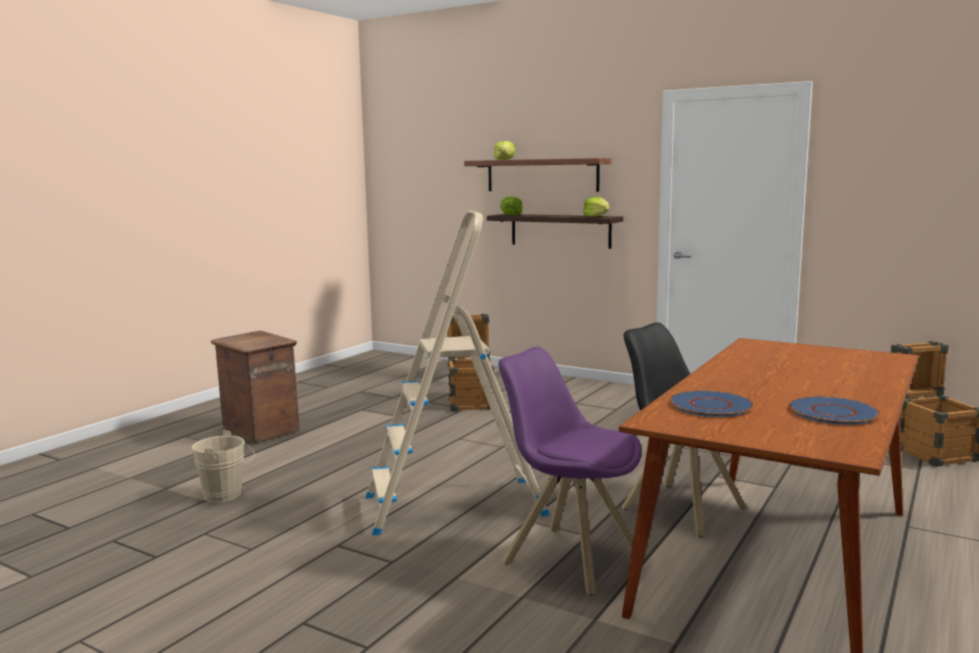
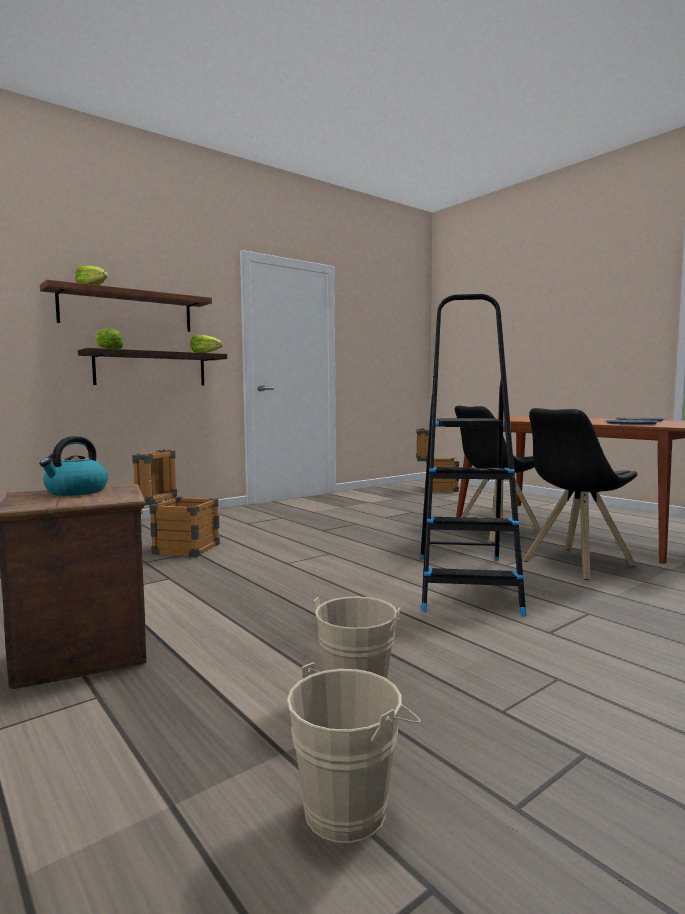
camera: 70 degrees left, 5 degrees down
beige step ladder [365,210,550,535] -> black step ladder [420,294,526,616]
purple chair [499,347,642,595] -> black chair [523,408,637,580]
none -> kettle [39,436,108,496]
none -> beige bucket [287,662,421,843]

